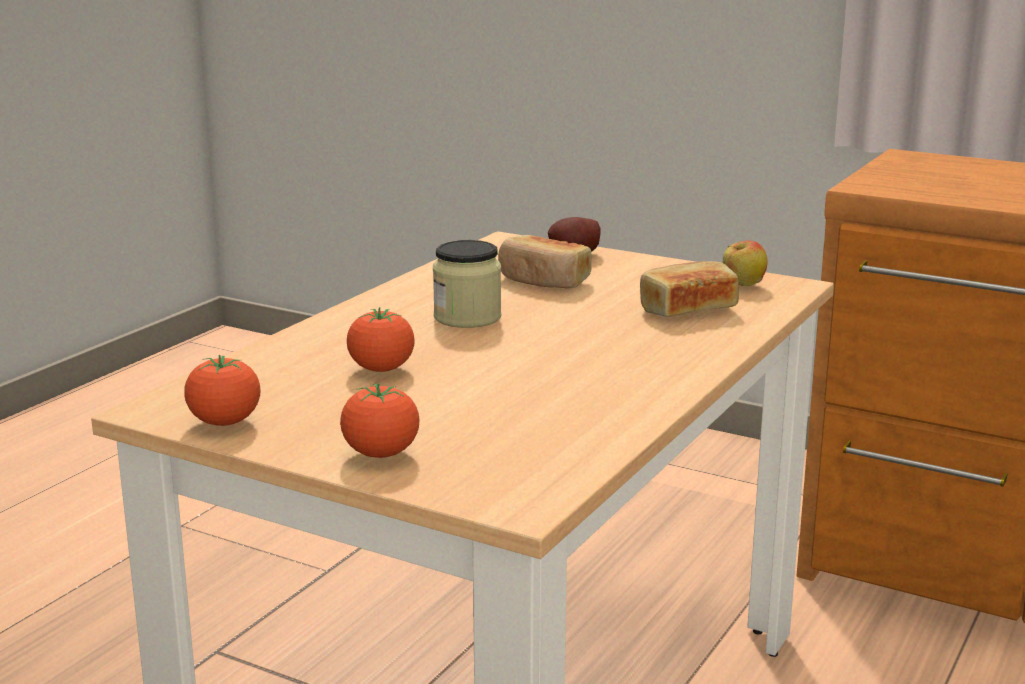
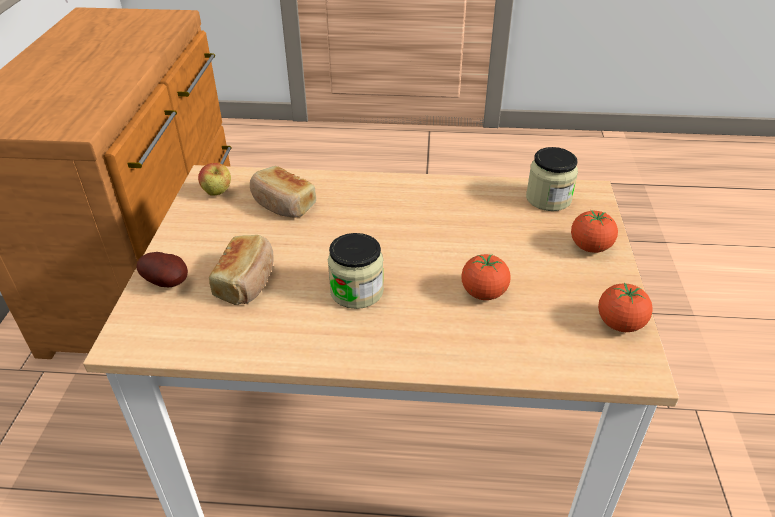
camera: 115 degrees left, 20 degrees up
none -> jar [526,147,578,211]

